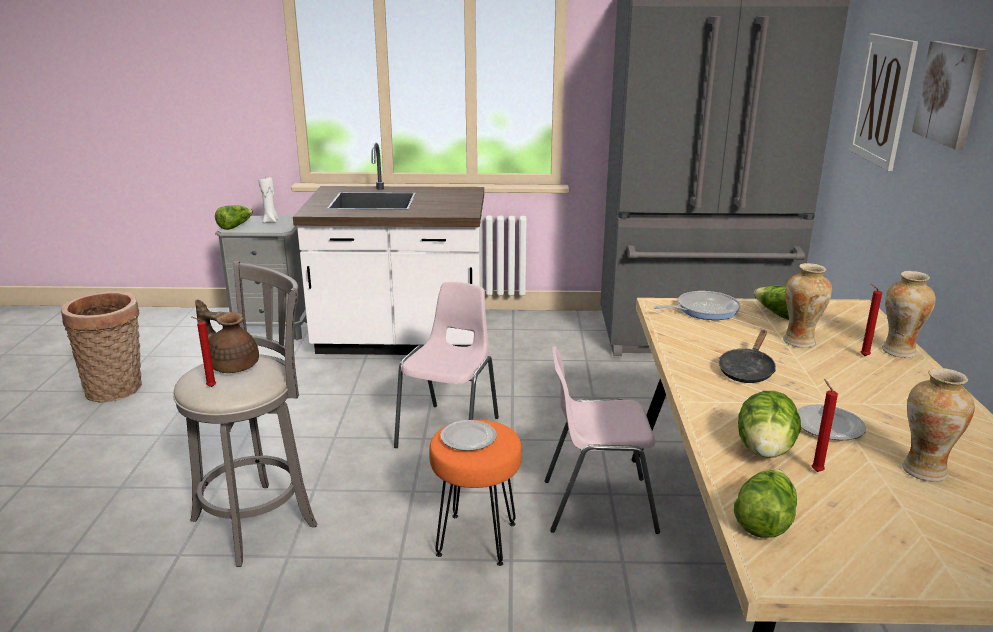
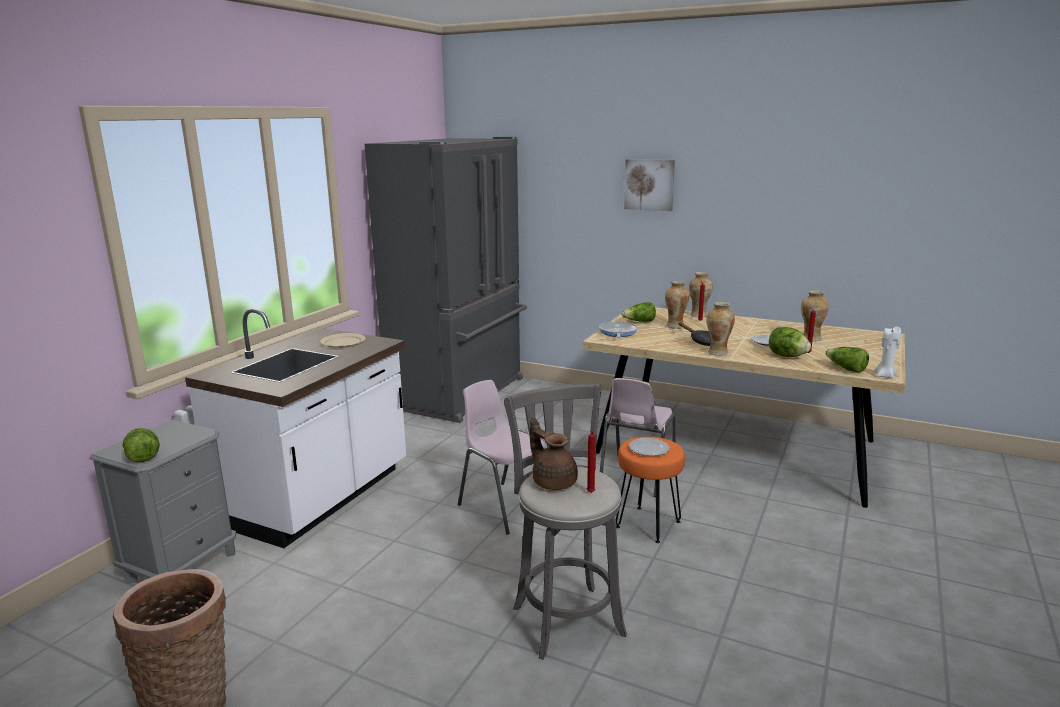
camera: 65 degrees left, 5 degrees down
brown teapot [195,300,259,373] -> brown teapot turned 90 degrees clockwise [530,417,578,490]
white candle [259,176,279,223] -> white candle moved to [875,327,901,379]
picture [849,34,918,171] -> none
none -> beige plate [320,333,365,348]
none -> vase [707,302,735,356]

